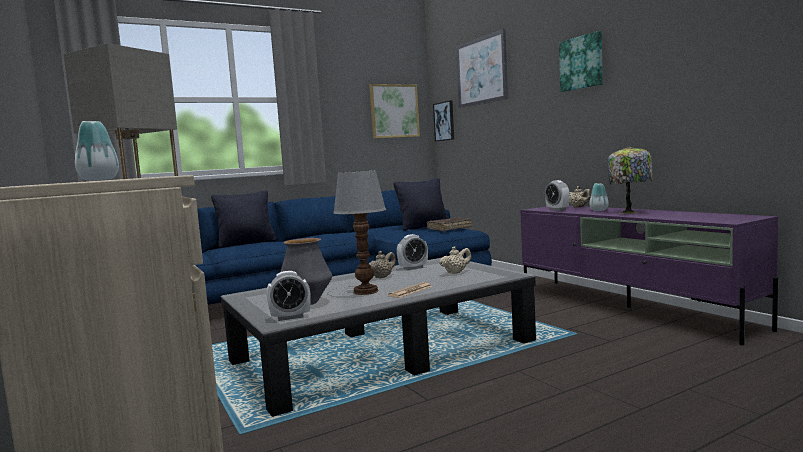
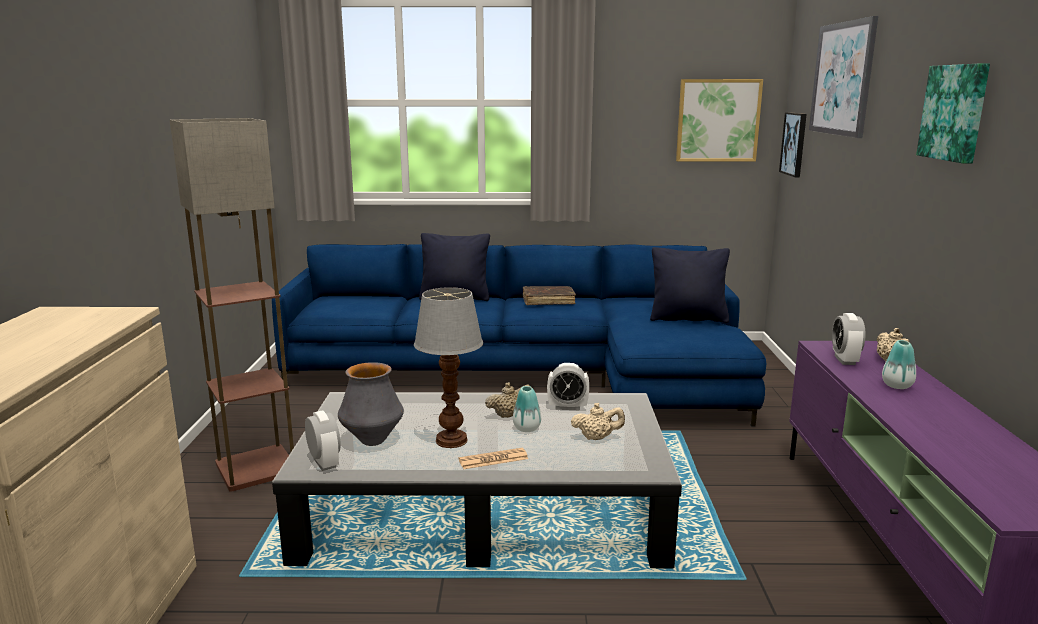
camera: 30 degrees right, 10 degrees up
vase [75,121,119,181] -> vase moved to [513,386,541,432]
alarm clock [267,271,311,321] -> alarm clock turned 135 degrees counterclockwise [305,411,341,471]
brown book [426,218,471,231] -> brown book moved to [523,286,576,305]
table lamp [608,147,653,214] -> none

